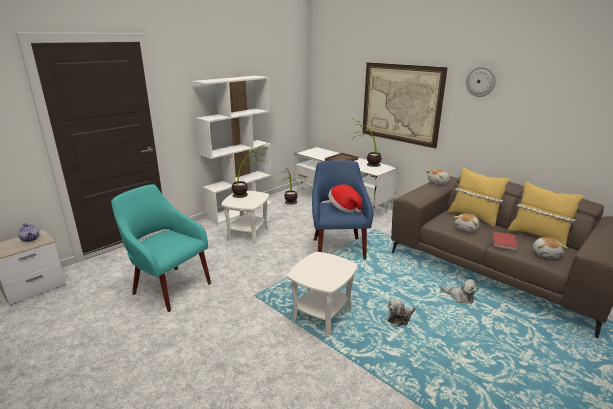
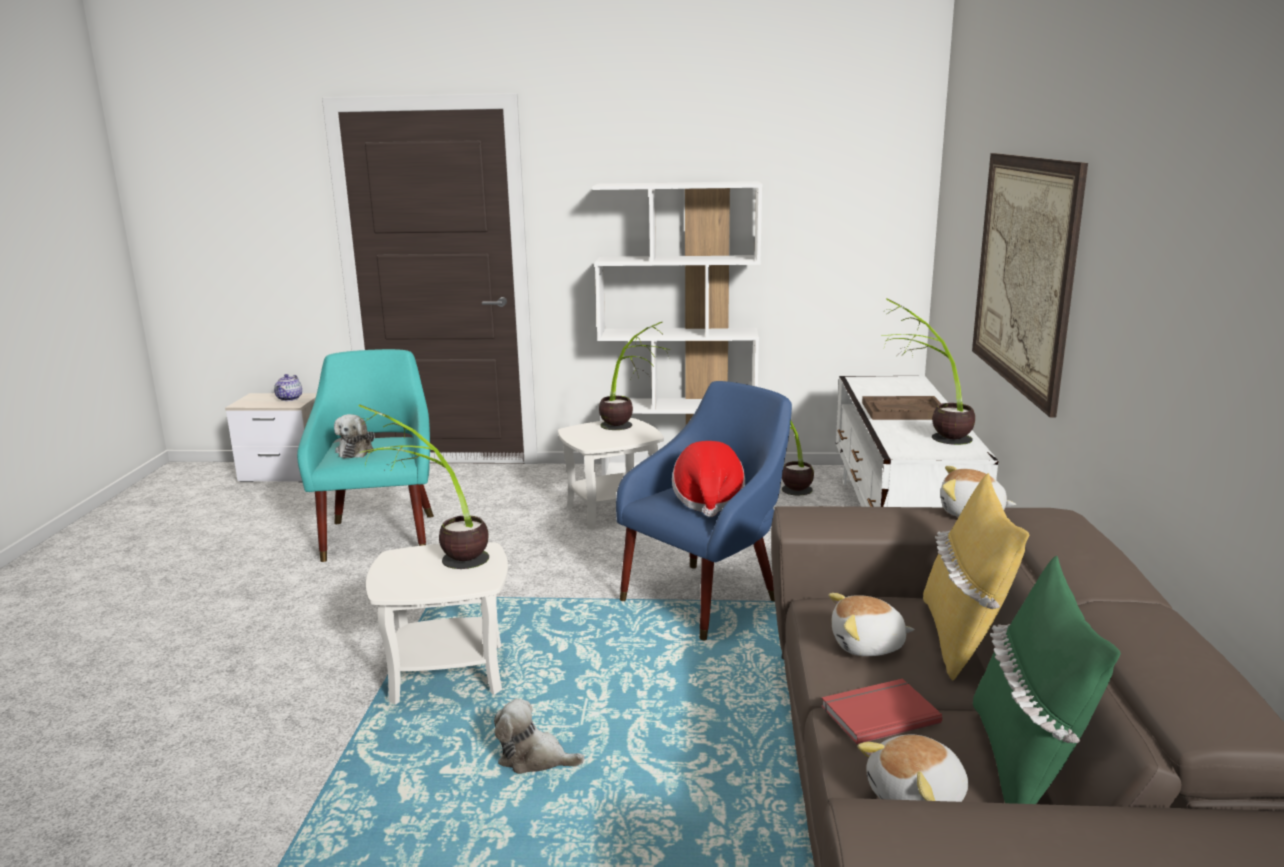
camera: 50 degrees right, 5 degrees down
plush toy [442,279,478,304] -> plush toy moved to [334,414,374,458]
wall clock [466,66,496,97] -> none
yellow pillow [507,181,584,246] -> green pillow [973,556,1121,804]
none -> potted plant [358,404,489,569]

